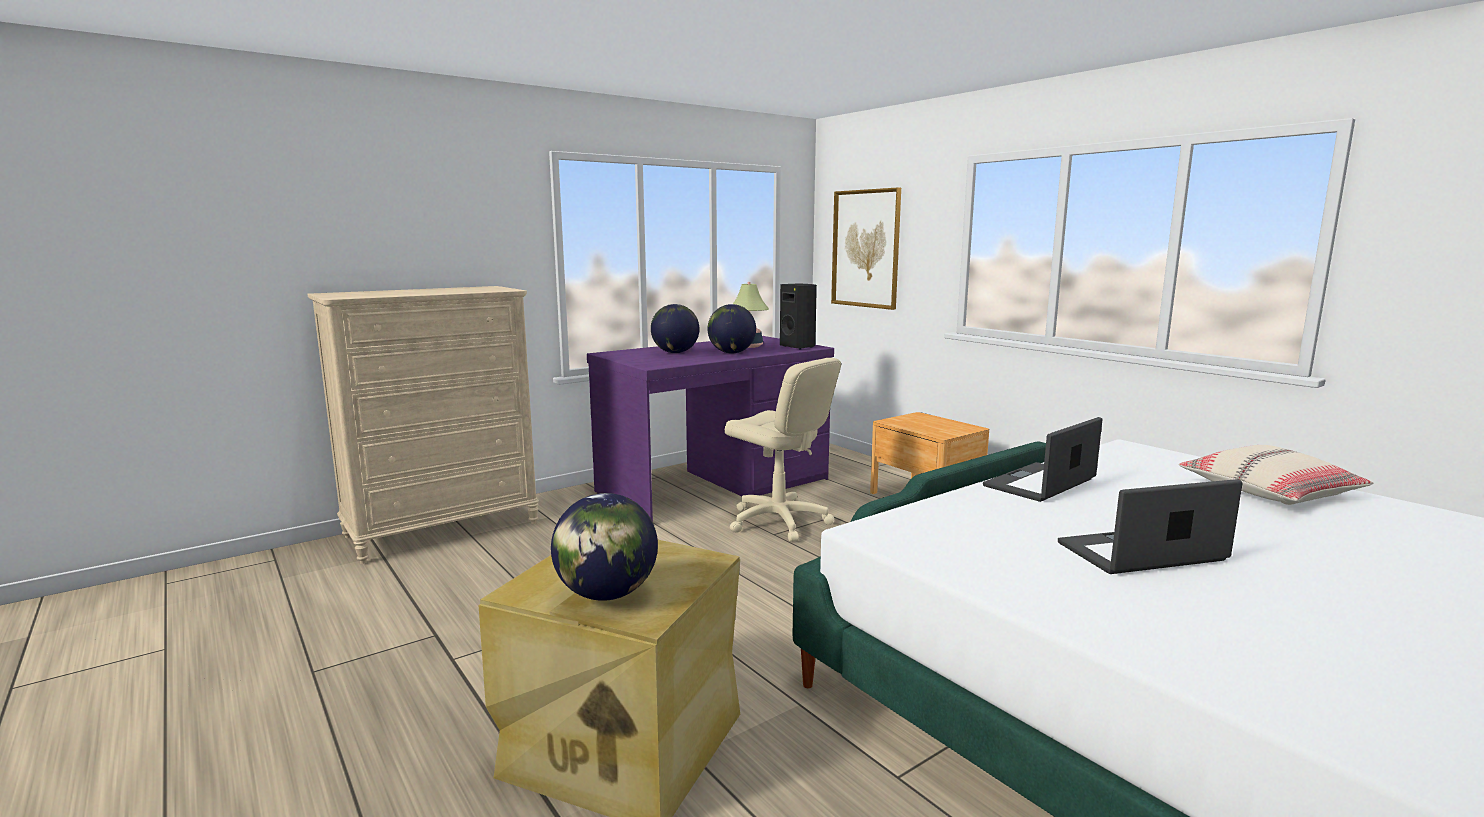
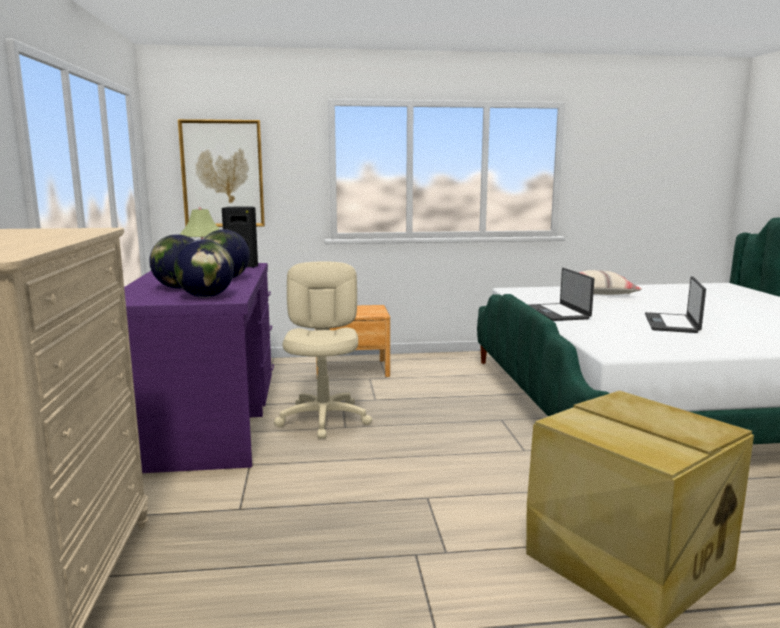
camera: 60 degrees left, 0 degrees up
globe [551,493,658,601] -> globe moved to [174,239,234,298]
beige office chair [725,358,841,542] -> beige office chair turned 75 degrees counterclockwise [274,261,372,439]

